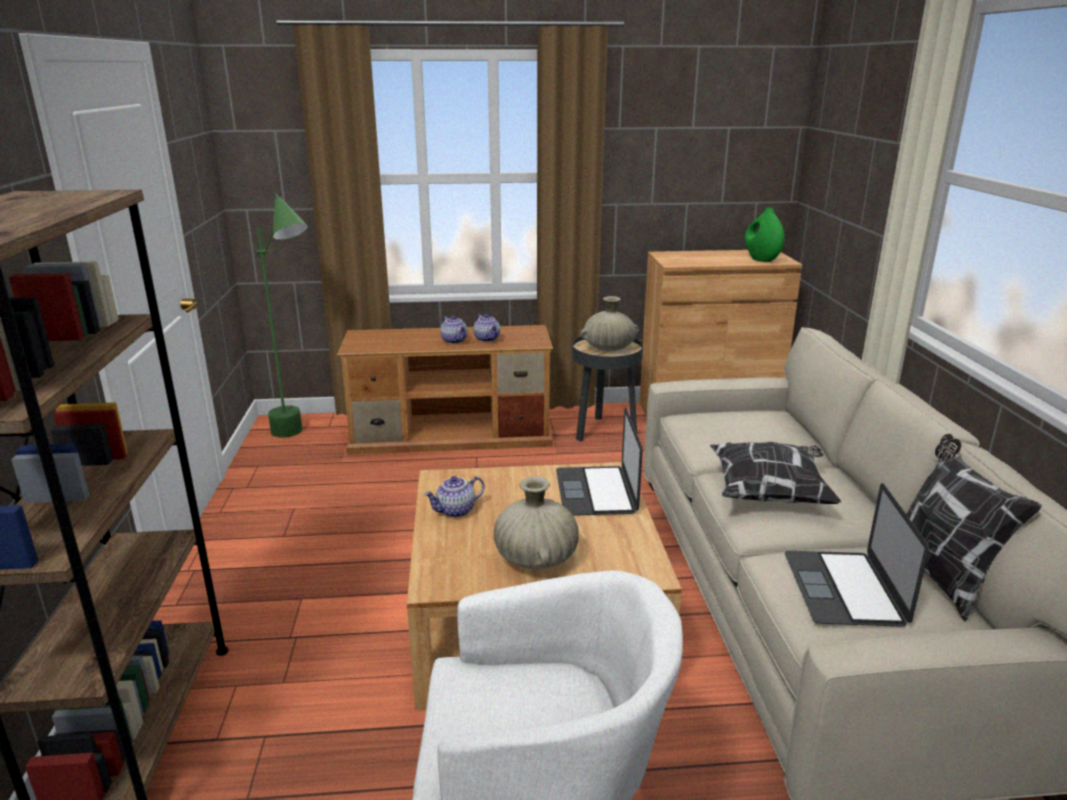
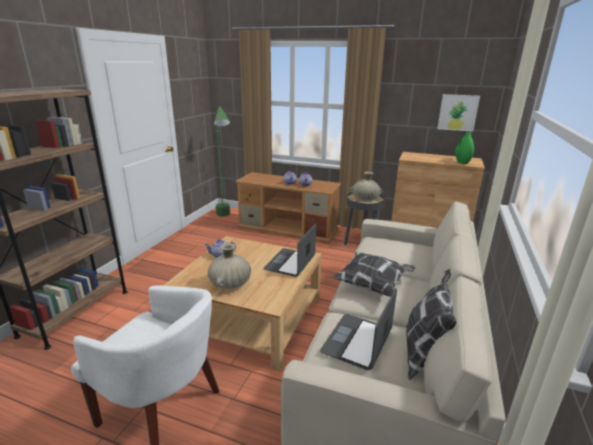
camera: 25 degrees right, 0 degrees up
none -> picture [437,94,480,132]

